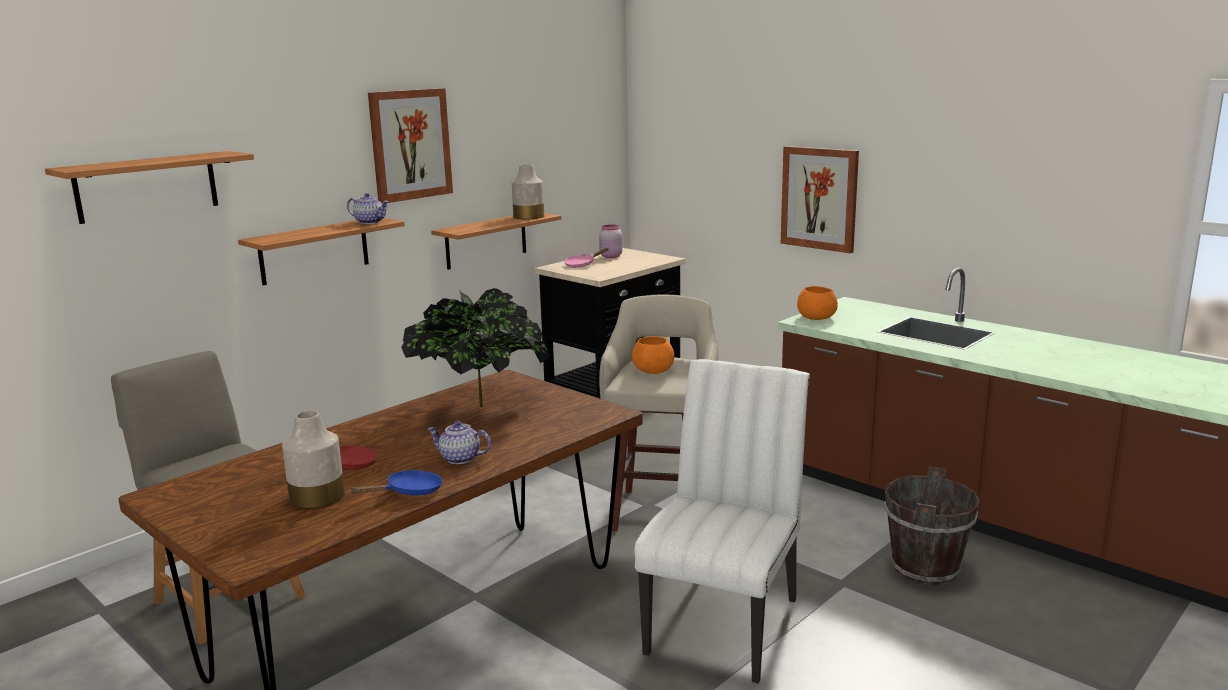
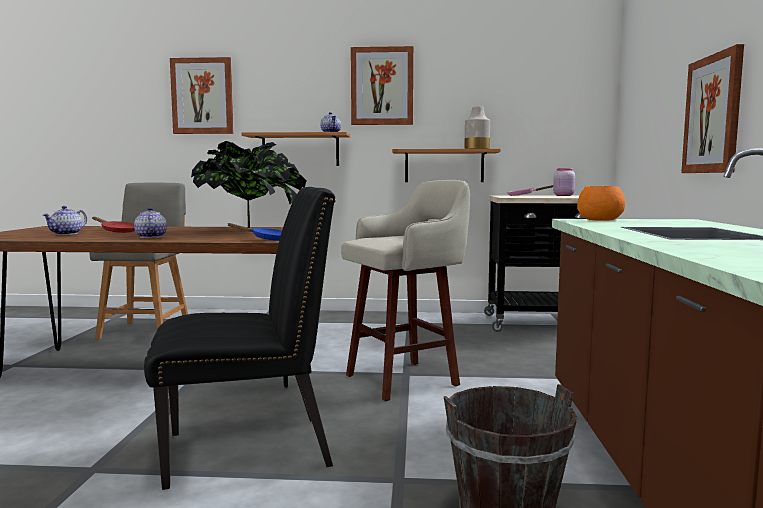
camera: 50 degrees right, 10 degrees down
shelf [45,151,254,224] -> picture [170,57,234,134]
beige vase [282,410,345,509] -> teapot [43,206,87,235]
blue frying pan [349,470,443,495] -> blue frying pan moved to [228,223,282,241]
orange bowl [632,336,674,374] -> none
white chair [634,359,810,684] -> black chair [144,187,336,490]

